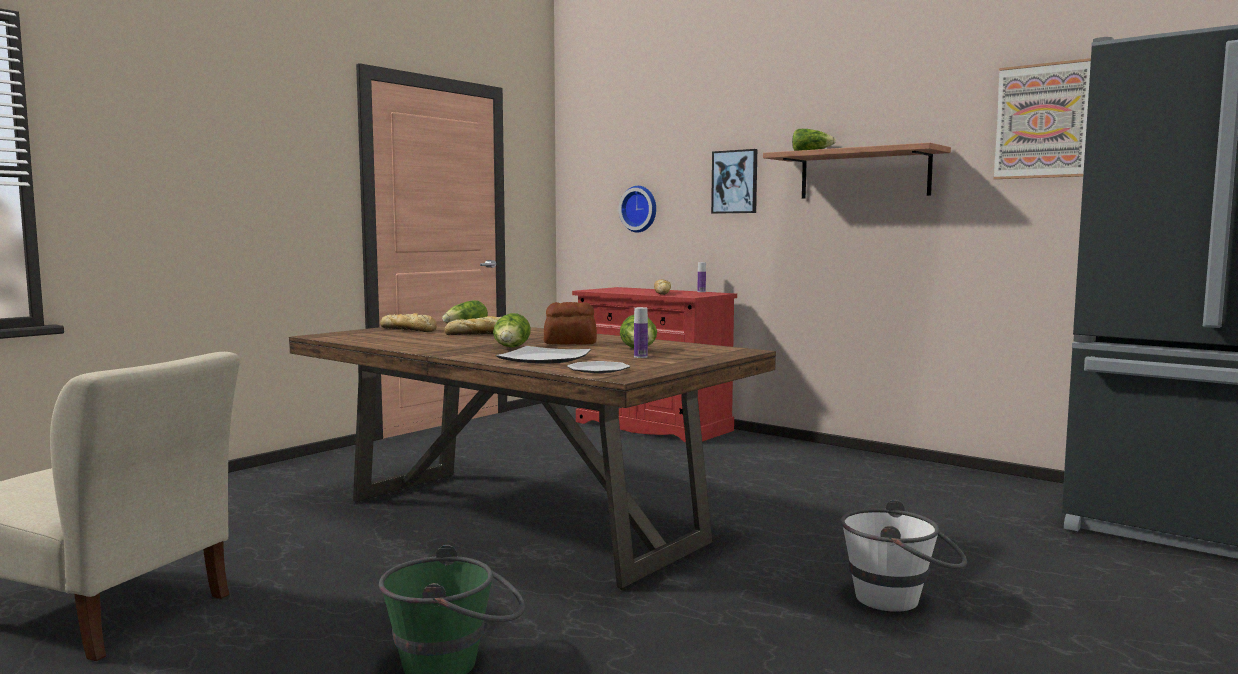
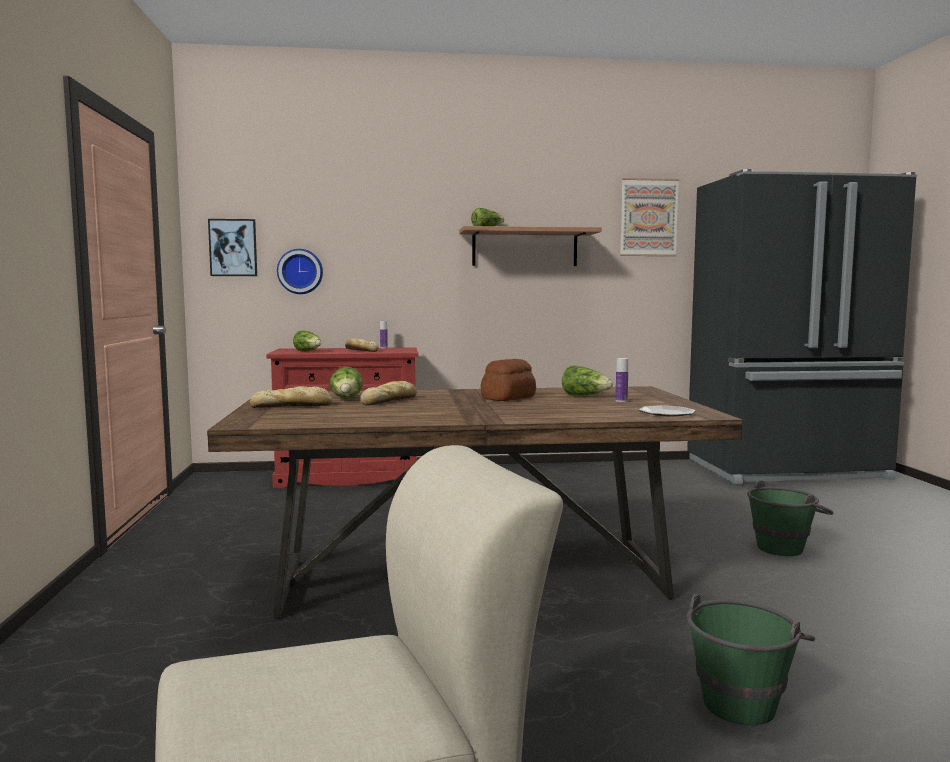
camera: 45 degrees left, 0 degrees up
lettuce [493,313,531,348] -> lettuce moved to [293,330,321,352]
plate [496,346,591,364] -> none
picture [711,149,757,214] -> picture moved to [208,219,257,276]
white bucket [840,500,967,612] -> green bucket [747,480,834,556]

